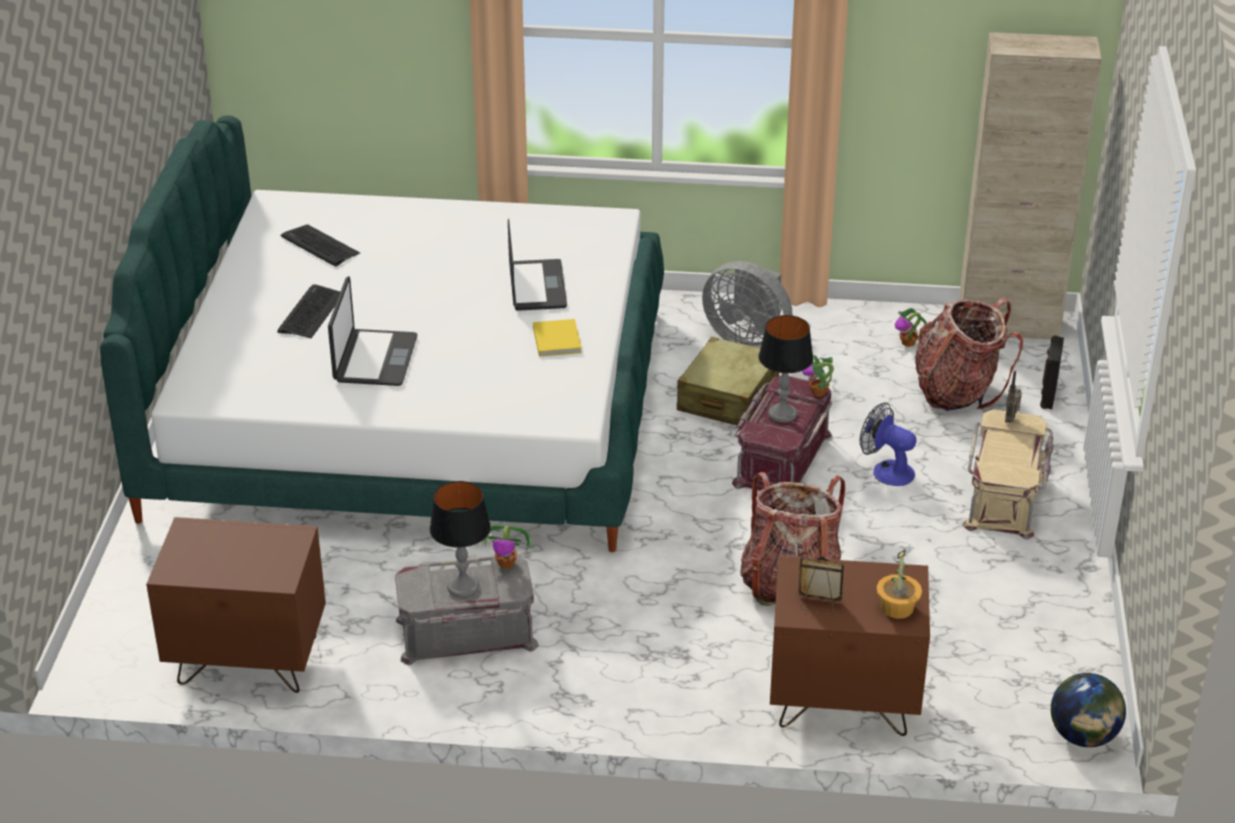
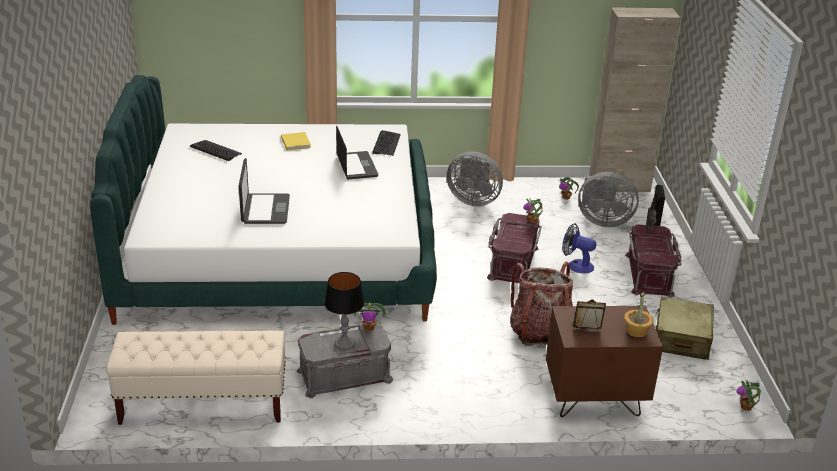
camera: 10 degrees left, 5 degrees down
brown nightstand [146,517,326,693] -> beige bench [106,331,286,425]
keyboard [277,284,340,338] -> keyboard moved to [372,130,401,156]
yellow book [533,319,582,357] -> yellow book moved to [281,132,311,150]
beige suitcase [677,337,779,425] -> beige suitcase moved to [655,297,714,360]
table lamp [759,315,813,423] -> none
backpack [915,298,1023,411] -> grey fan [578,172,639,227]
beige storage box [963,409,1054,540] -> red storage box [625,224,682,298]
globe [1051,673,1126,747] -> potted plant [736,380,761,411]

